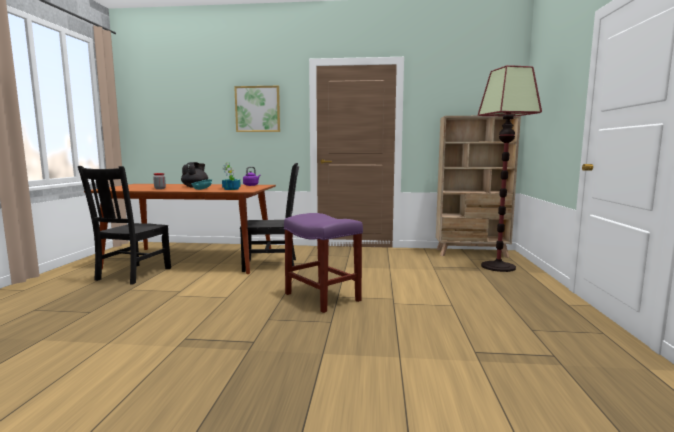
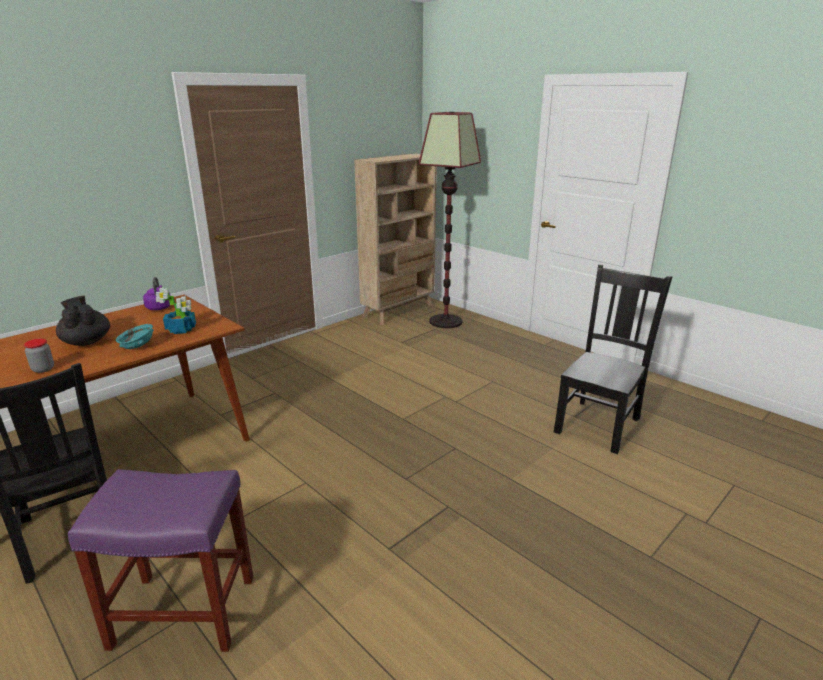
camera: 50 degrees left, 15 degrees up
picture [234,86,280,132] -> none
black chair [240,163,299,272] -> black chair moved to [554,264,672,454]
purple stool [284,213,363,313] -> purple stool moved to [68,469,254,652]

